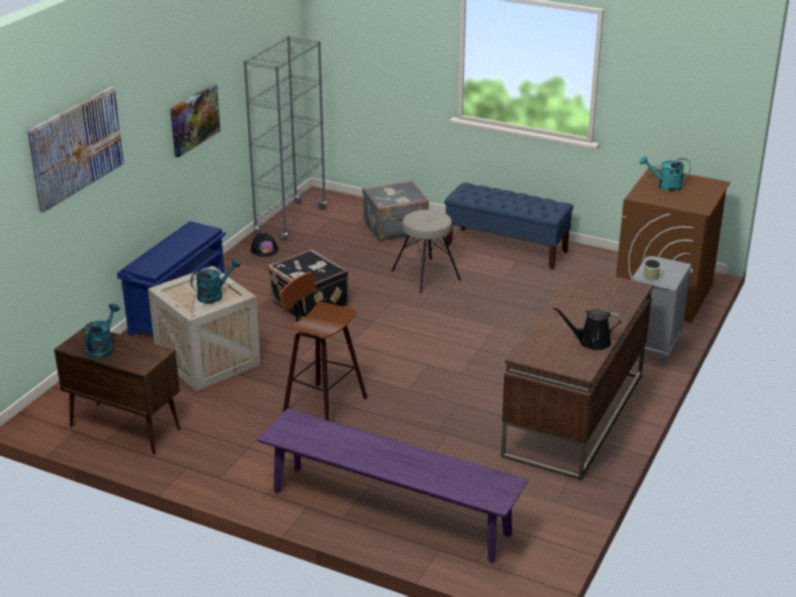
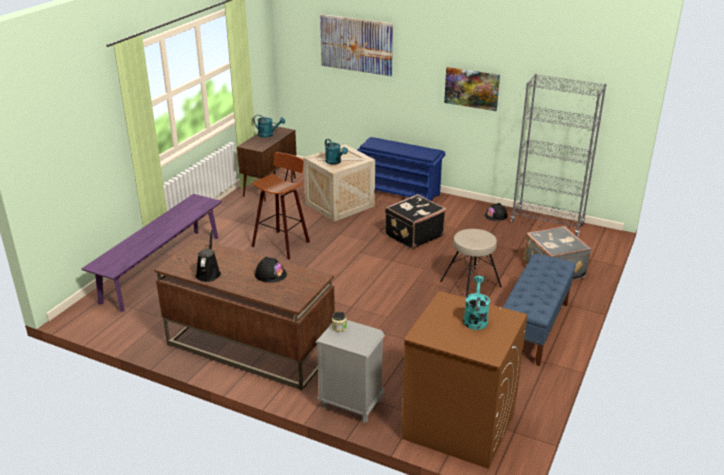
camera: 90 degrees right, 0 degrees up
none -> black hard hat [255,257,287,283]

